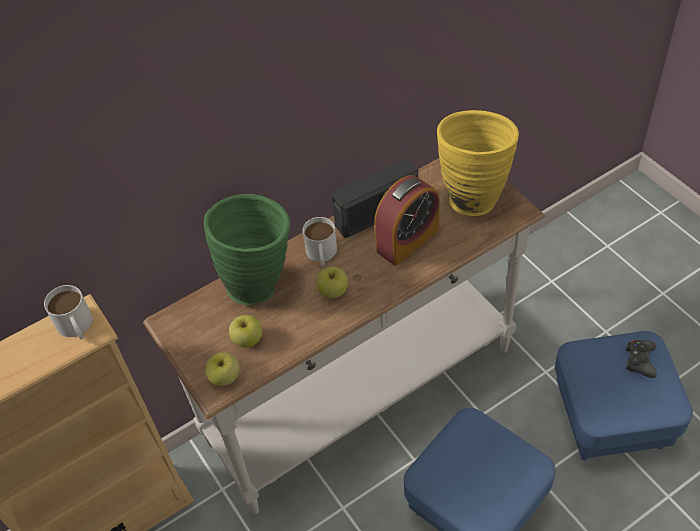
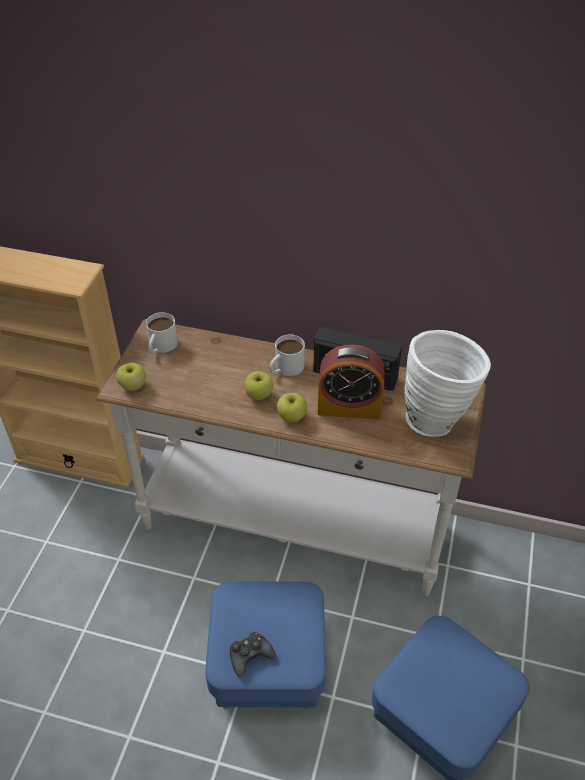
camera: 45 degrees right, 5 degrees down
white mug [44,285,93,340] -> white mug moved to [146,312,178,354]
green vase [204,194,290,305] -> none
apple [229,315,262,347] -> apple moved to [277,393,307,422]
yellow vase [437,110,519,216] -> white vase [405,330,491,436]
black game controller [625,340,657,378] -> black game controller moved to [230,632,276,677]

